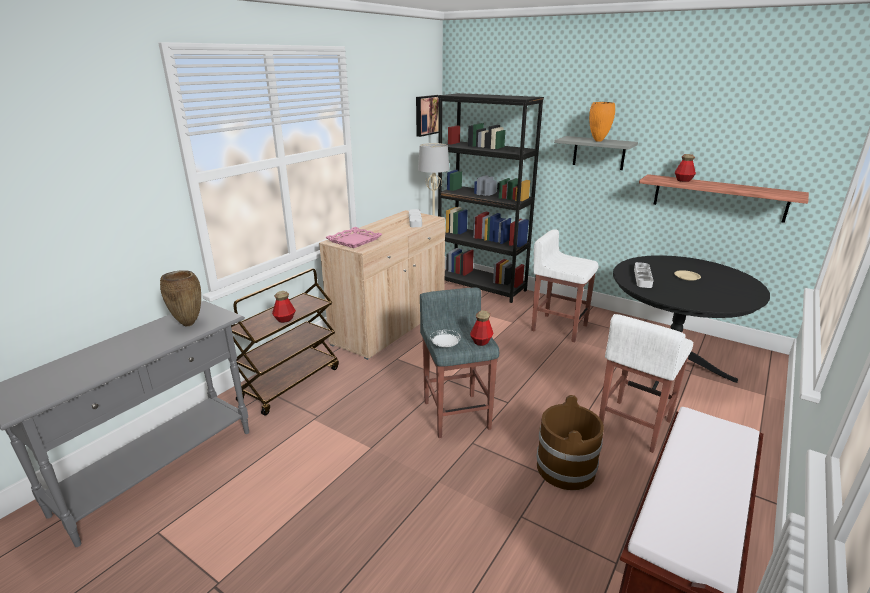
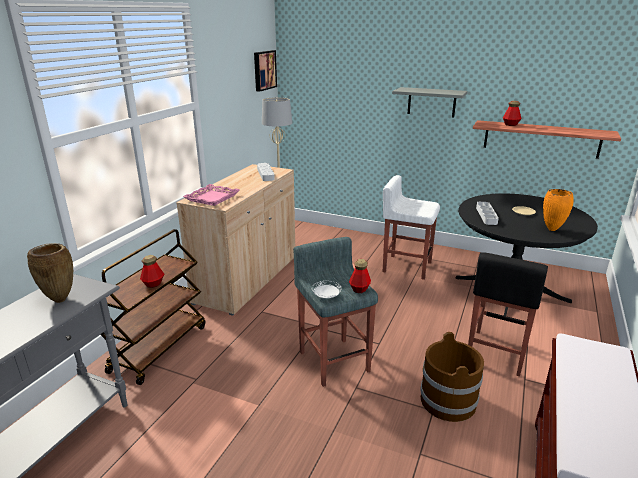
camera: 10 degrees left, 0 degrees up
black bookcase [438,93,544,303] -> none
orange vase [589,102,615,142] -> orange vase moved to [543,189,574,231]
white stool [599,314,693,453] -> black stool [468,252,548,377]

